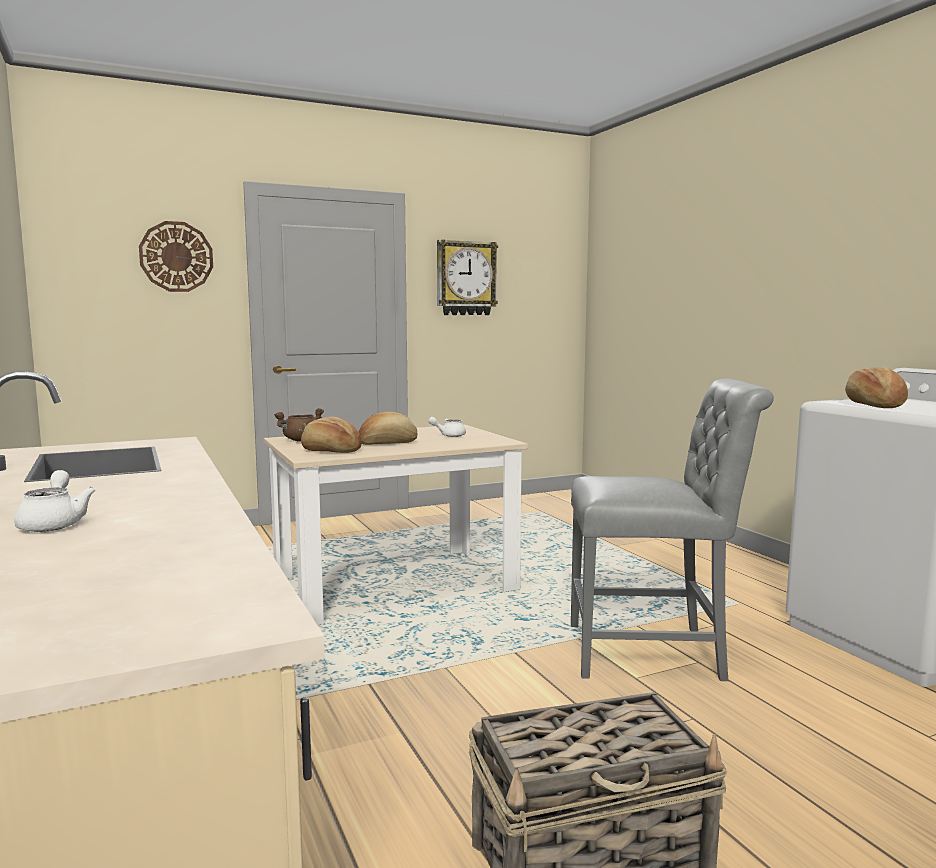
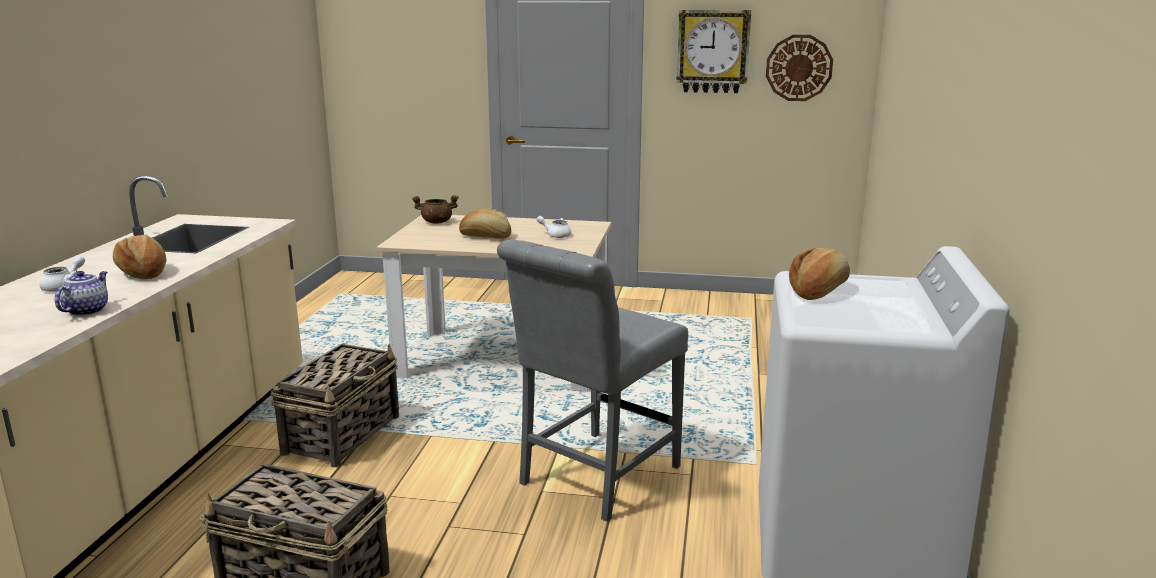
camera: 35 degrees right, 10 degrees up
wall clock [139,221,213,292] -> wall clock moved to [766,35,833,101]
bread [301,417,362,453] -> bread moved to [113,235,167,279]
grey chair [571,378,774,681] -> grey chair turned 90 degrees clockwise [497,240,688,522]
none -> teapot [55,271,108,316]
none -> basket [271,343,399,467]

